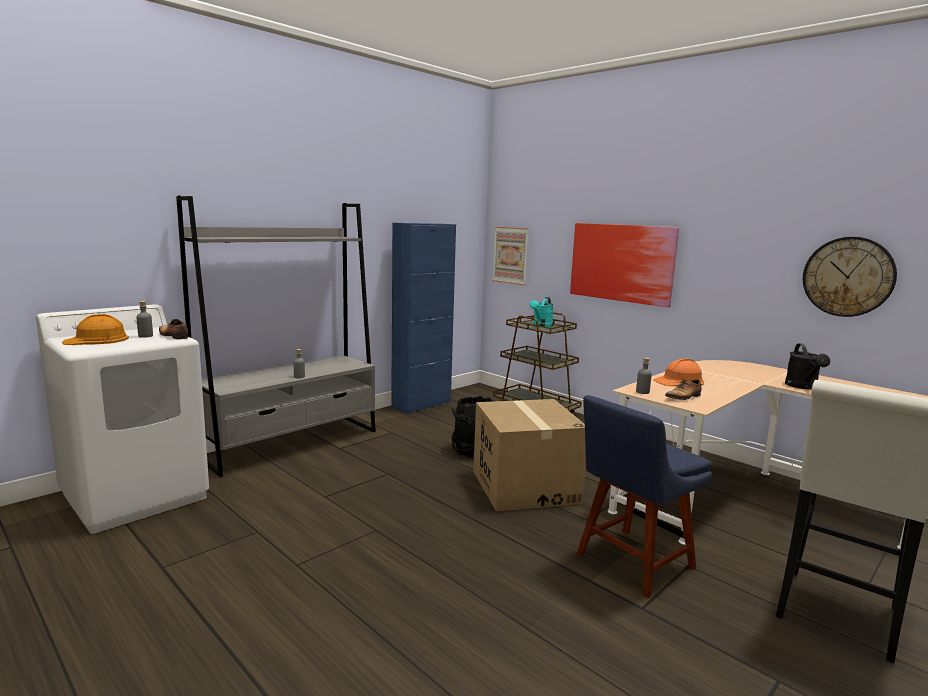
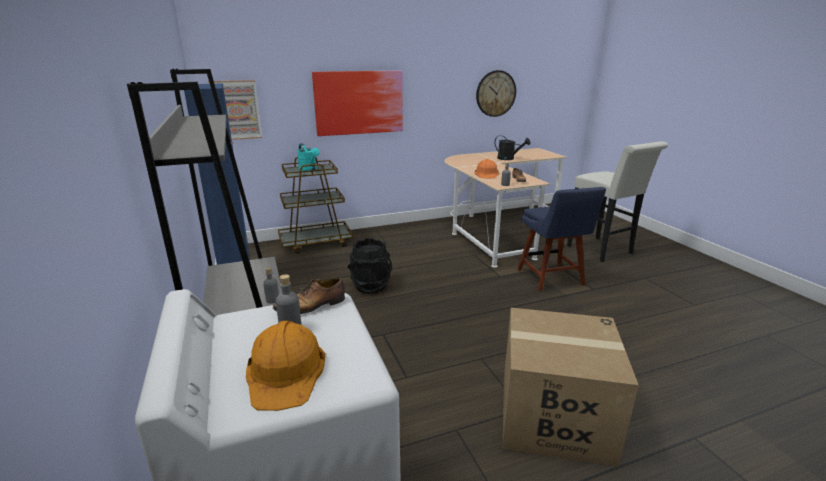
camera: 65 degrees left, 10 degrees up
cardboard box [473,399,586,512] -> cardboard box moved to [503,308,639,467]

